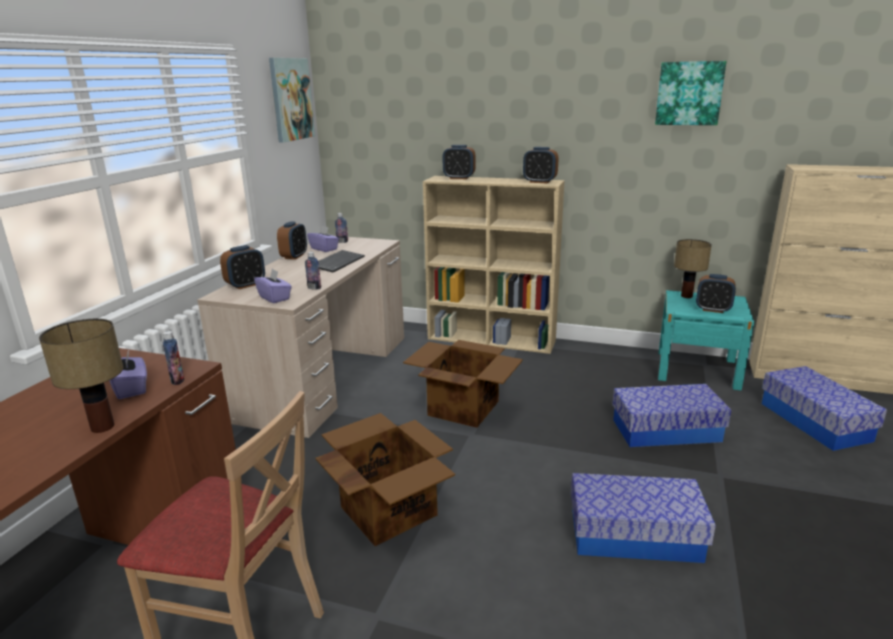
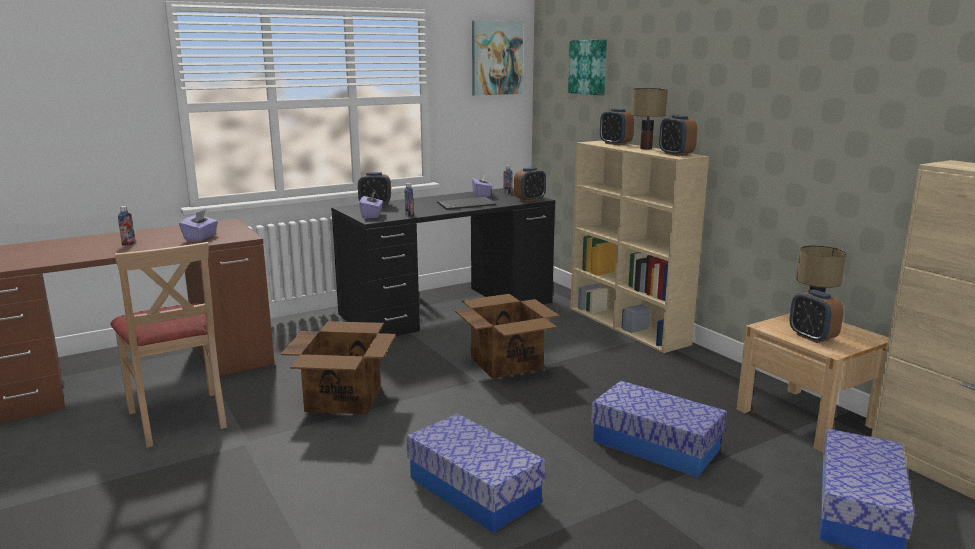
camera: 40 degrees right, 5 degrees down
table lamp [39,319,123,433] -> table lamp moved to [631,88,668,149]
bottle [163,331,184,385] -> bottle moved to [118,206,136,246]
beige desk [197,237,404,438] -> black desk [331,188,555,336]
alarm clock [277,222,307,260] -> alarm clock moved to [514,167,546,202]
picture [655,61,726,125] -> picture moved to [568,40,607,95]
turquoise nightstand [658,290,754,391] -> beige nightstand [737,313,889,453]

